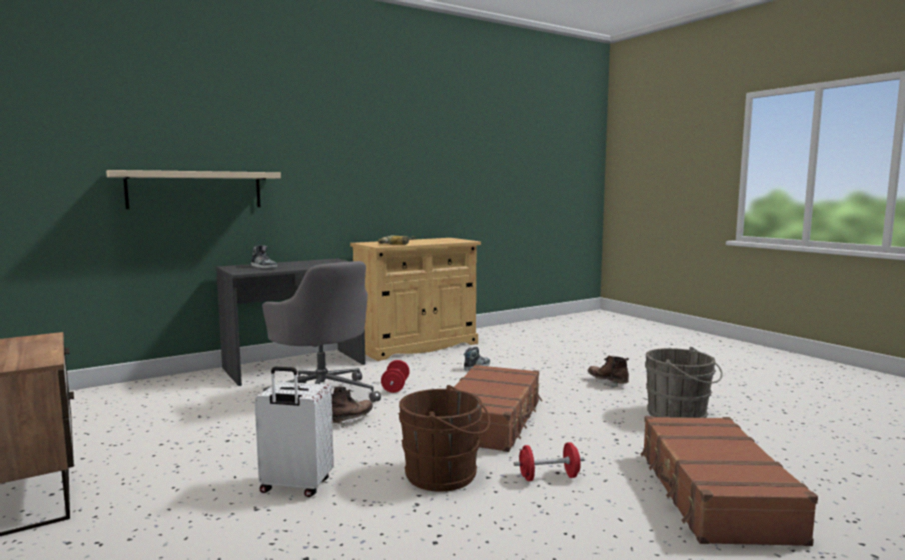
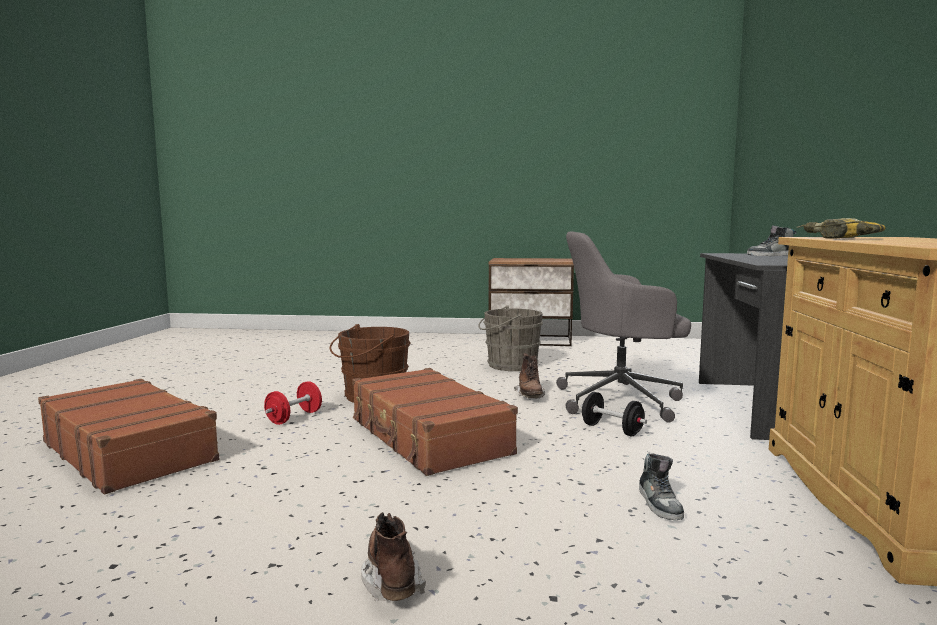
camera: 130 degrees right, 0 degrees up
beige shelf [106,170,281,209] -> none
white suitcase [255,367,334,497] -> none
red dumbbell [381,360,410,393] -> black dumbbell [581,392,647,436]
brown boot [587,356,629,388] -> brown boot turned 105 degrees counterclockwise [361,512,426,601]
grey bucket [645,347,723,418] -> grey bucket moved to [478,305,543,371]

